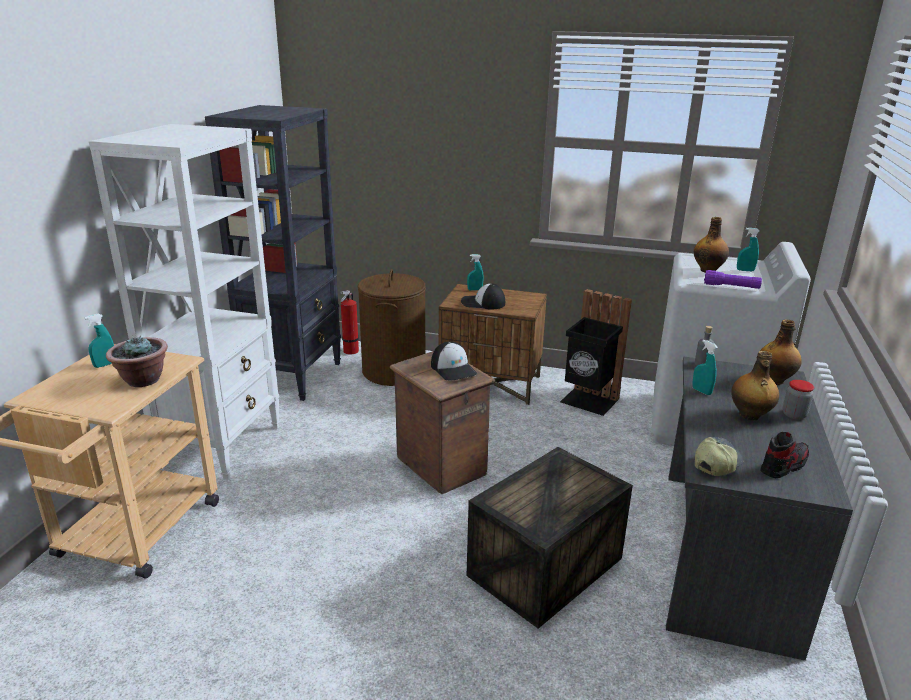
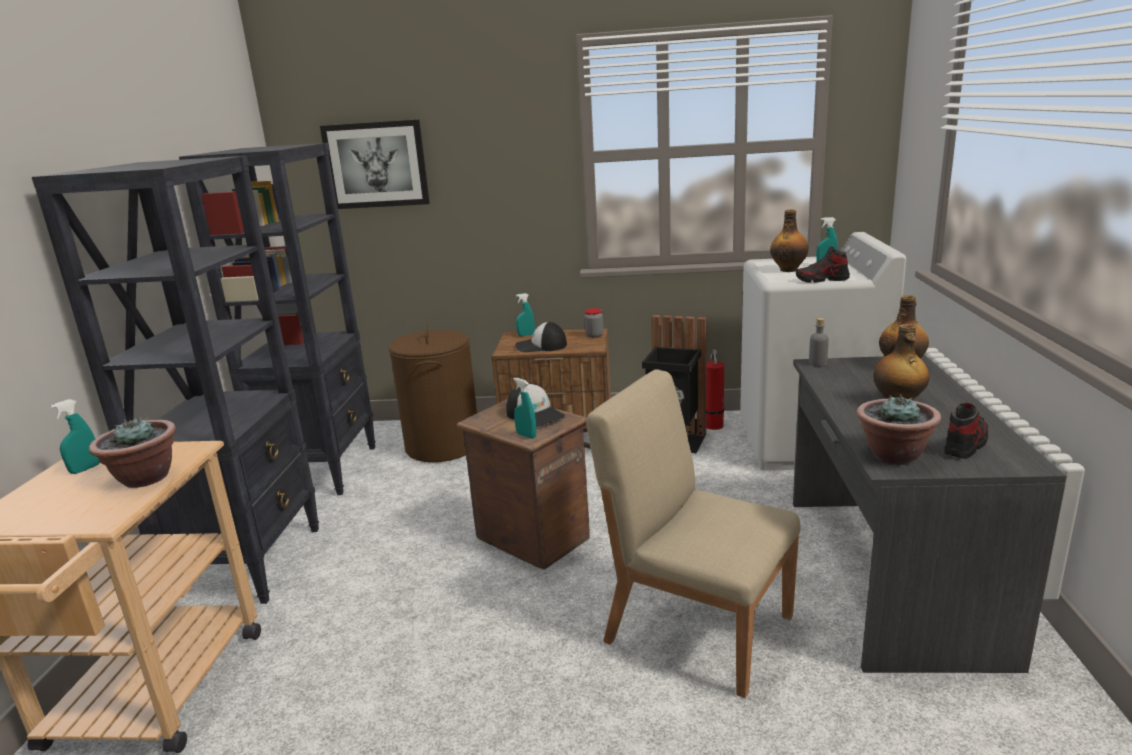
camera: 10 degrees left, 5 degrees down
white bookcase [89,124,280,480] -> black bookcase [32,156,319,604]
fire extinguisher [340,290,359,354] -> fire extinguisher moved to [706,349,724,430]
crate [466,447,633,629] -> beige chair [586,369,801,698]
turquoise spray bottle [692,340,718,395] -> turquoise spray bottle moved to [513,378,536,439]
cap [695,437,743,476] -> potted plant [857,394,942,465]
purple flashlight [704,270,762,289] -> shoe [796,246,850,283]
jar [783,380,814,420] -> jar moved to [584,308,603,338]
none -> picture [320,119,430,209]

